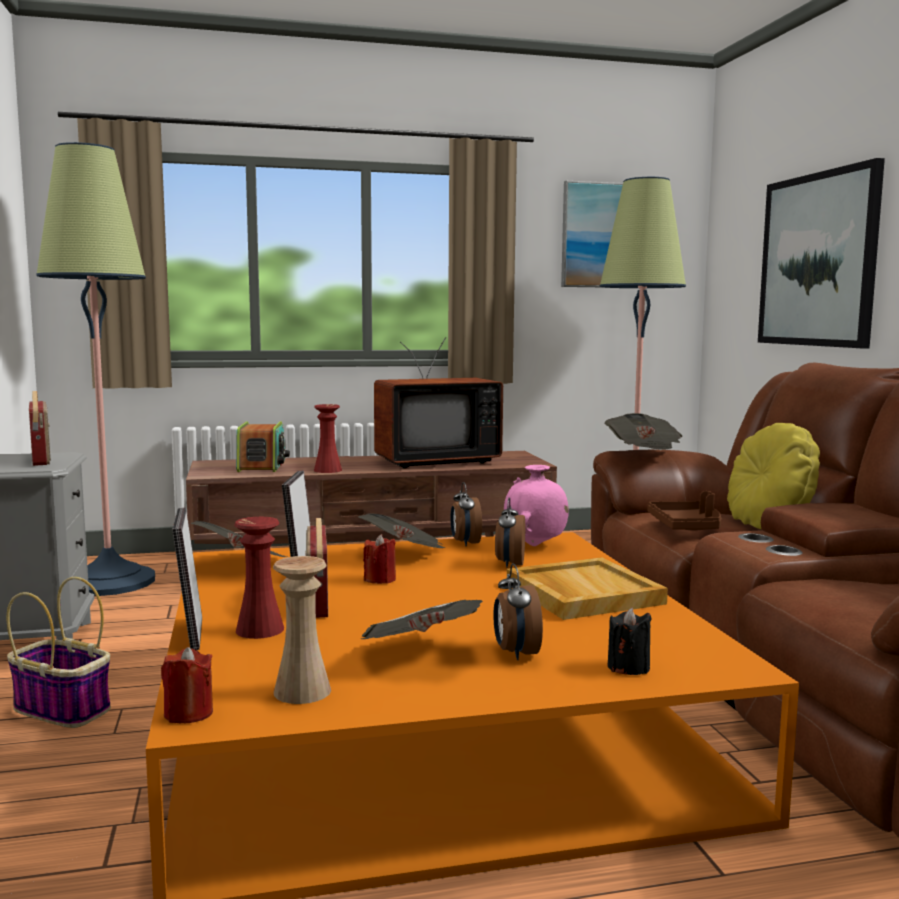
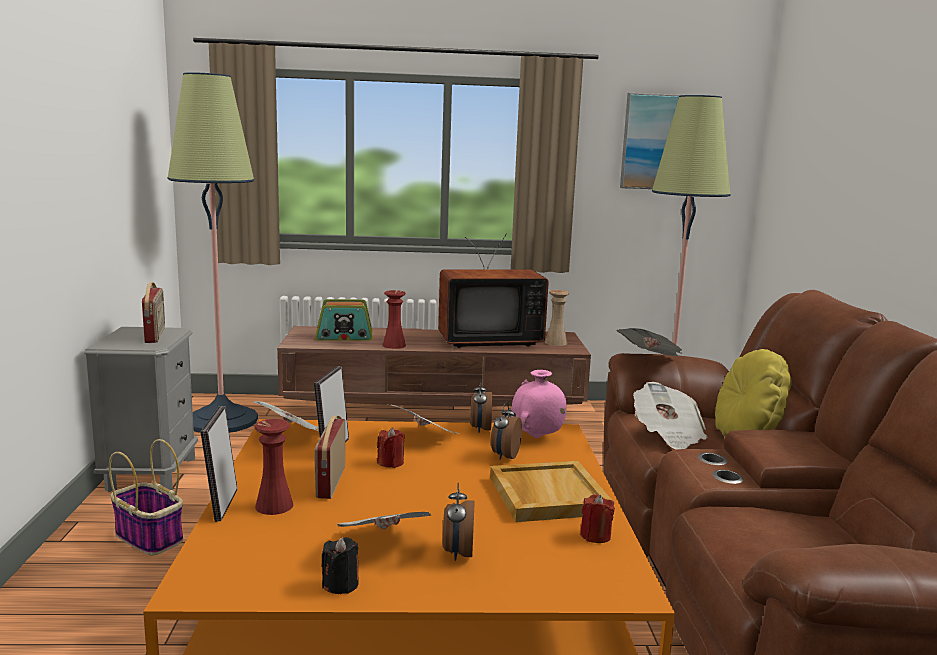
camera: 10 degrees right, 5 degrees up
red candle [161,647,213,724] -> red candle moved to [580,494,615,543]
radio [236,422,290,472] -> radio turned 75 degrees clockwise [315,299,373,340]
beige vase [273,556,331,704] -> beige vase moved to [545,290,570,346]
black candle [607,608,652,675] -> black candle moved to [321,537,359,594]
brown tray [647,491,721,531] -> newspaper [633,382,708,450]
picture [758,158,885,348] -> none

